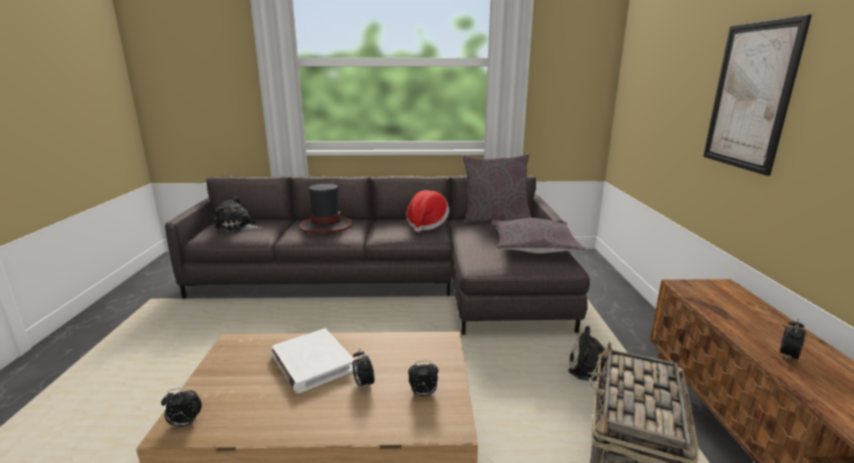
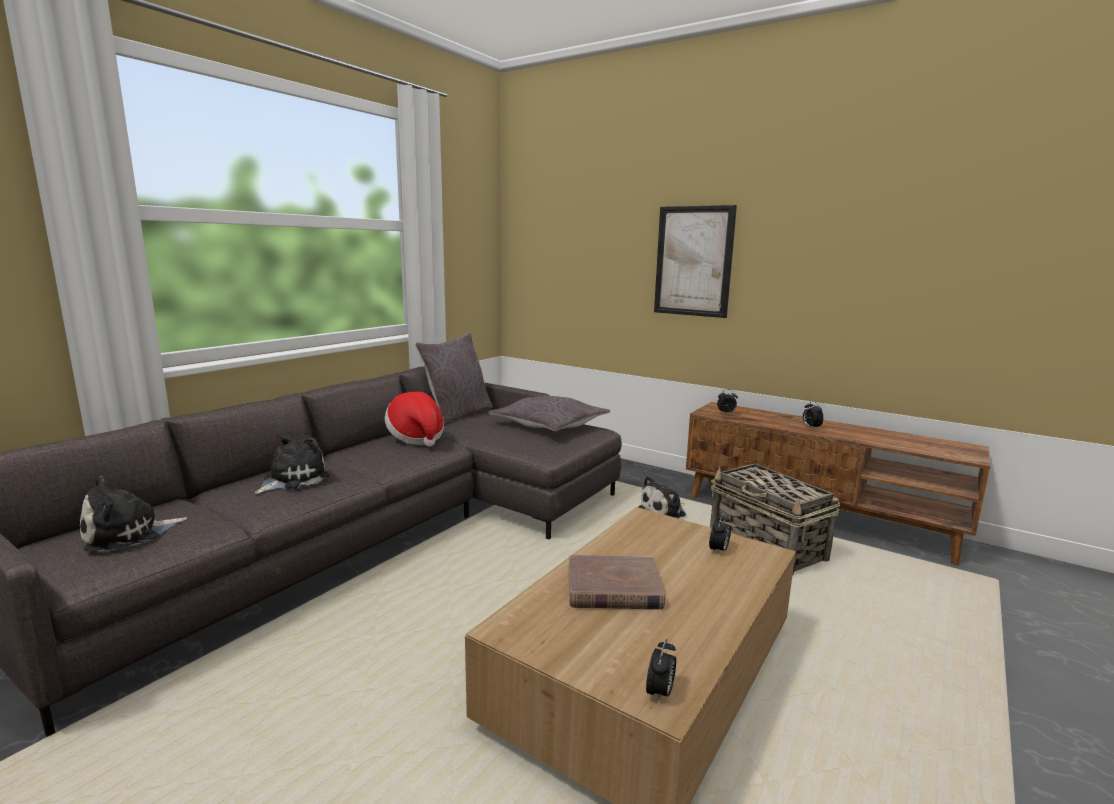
camera: 55 degrees left, 5 degrees down
white book [271,328,354,394] -> brown book [569,555,665,609]
hat [299,184,353,233] -> plush toy [255,435,330,494]
alarm clock [352,349,374,390] -> alarm clock moved to [717,389,738,415]

